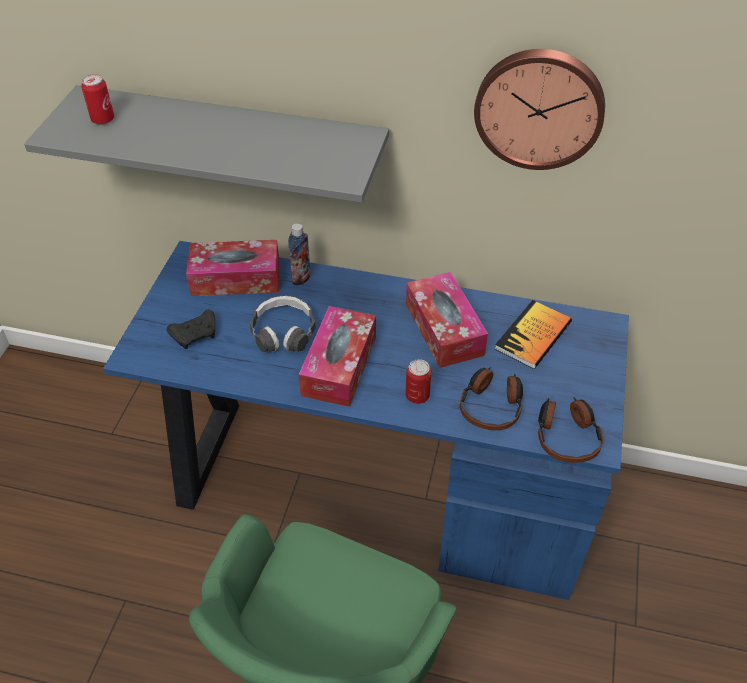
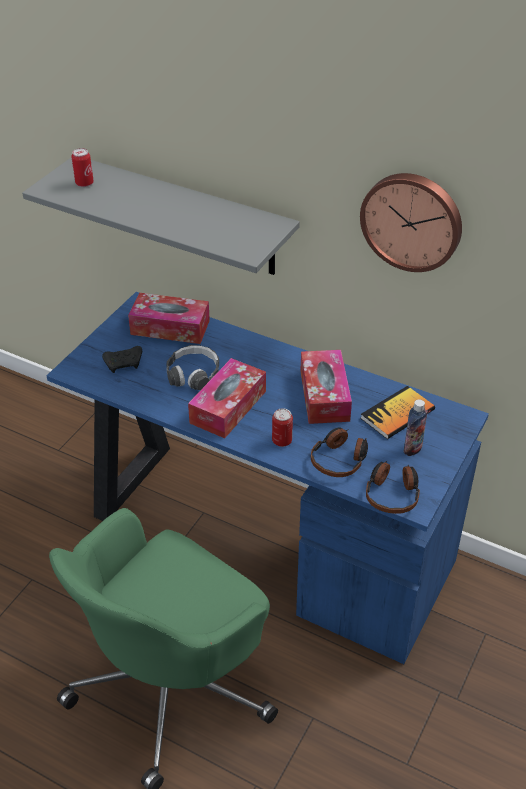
camera: 15 degrees right, 5 degrees down
bottle [288,223,311,286] -> bottle moved to [403,399,428,456]

